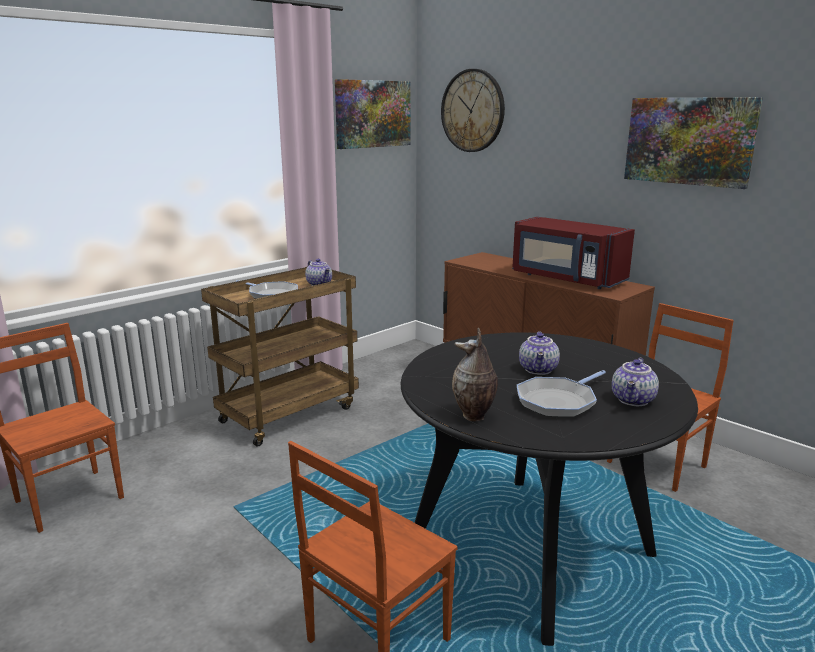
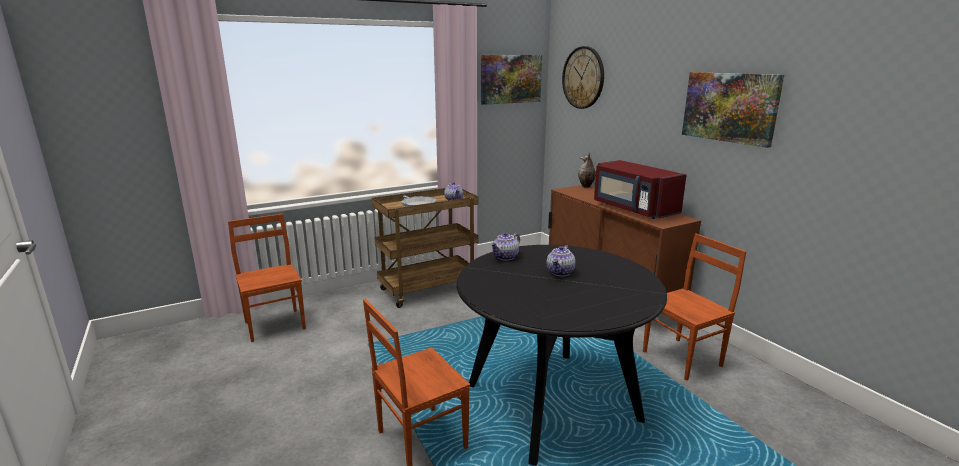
camera: 15 degrees right, 0 degrees up
vase [452,328,498,421] -> vase moved to [578,152,596,188]
frying pan [517,370,606,417] -> none
teapot [612,358,659,406] -> teapot moved to [491,232,520,261]

